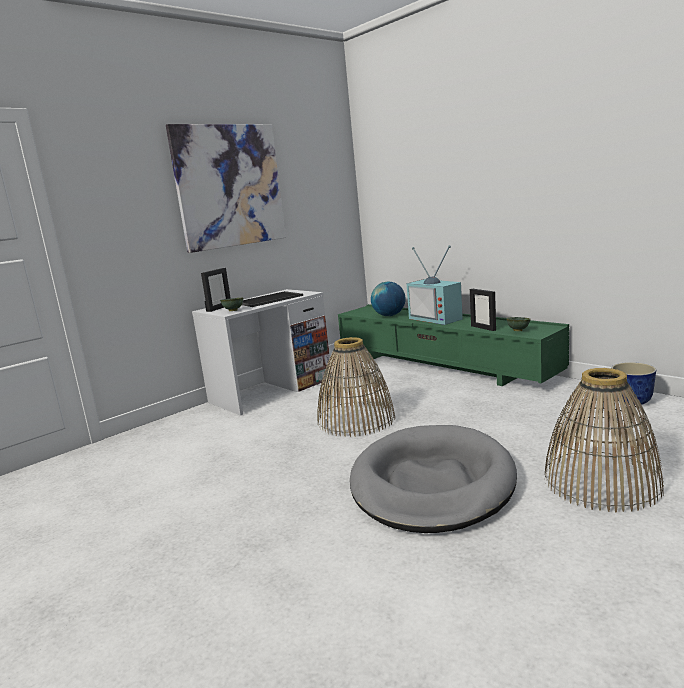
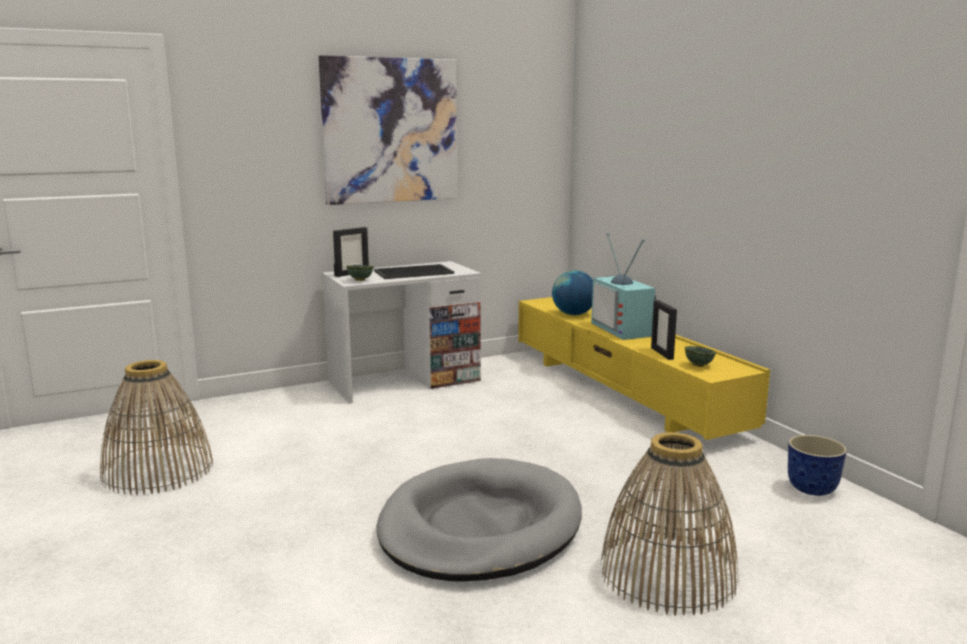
camera: 15 degrees right, 0 degrees up
basket [318,337,395,437] -> basket moved to [100,360,213,496]
green tv stand [338,304,569,386] -> yellow tv stand [518,297,770,440]

